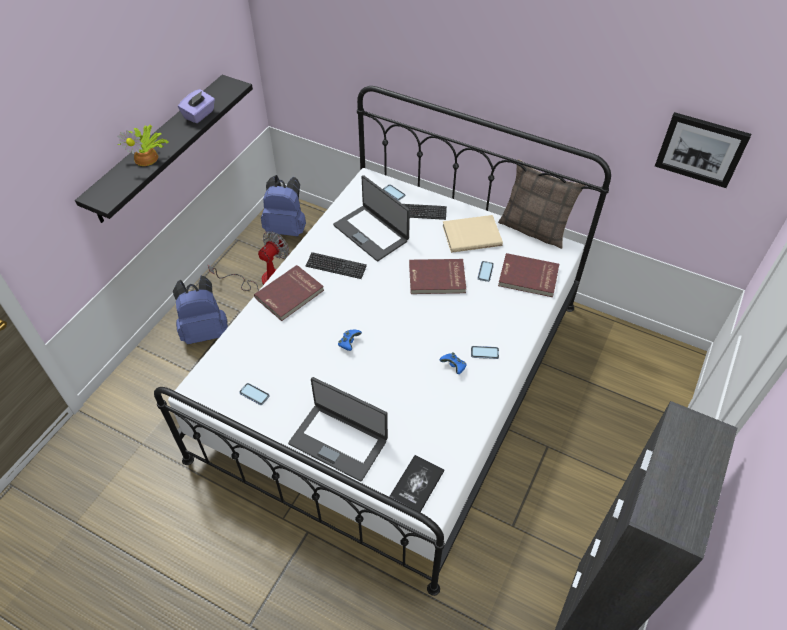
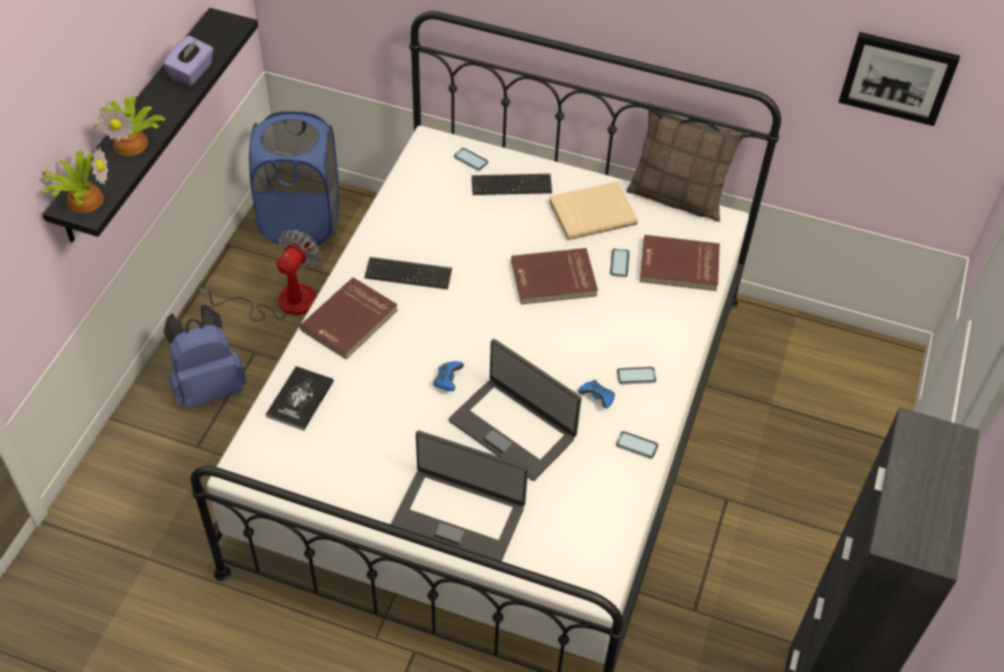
camera: 10 degrees left, 0 degrees up
phone [239,383,270,405] -> phone moved to [616,431,658,459]
blue backpack [261,175,306,236] -> blue laundry basket [249,111,339,245]
laptop [333,175,410,261] -> laptop moved to [448,339,582,481]
book [389,455,444,512] -> book moved to [266,366,334,431]
none -> potted plant [41,147,108,213]

